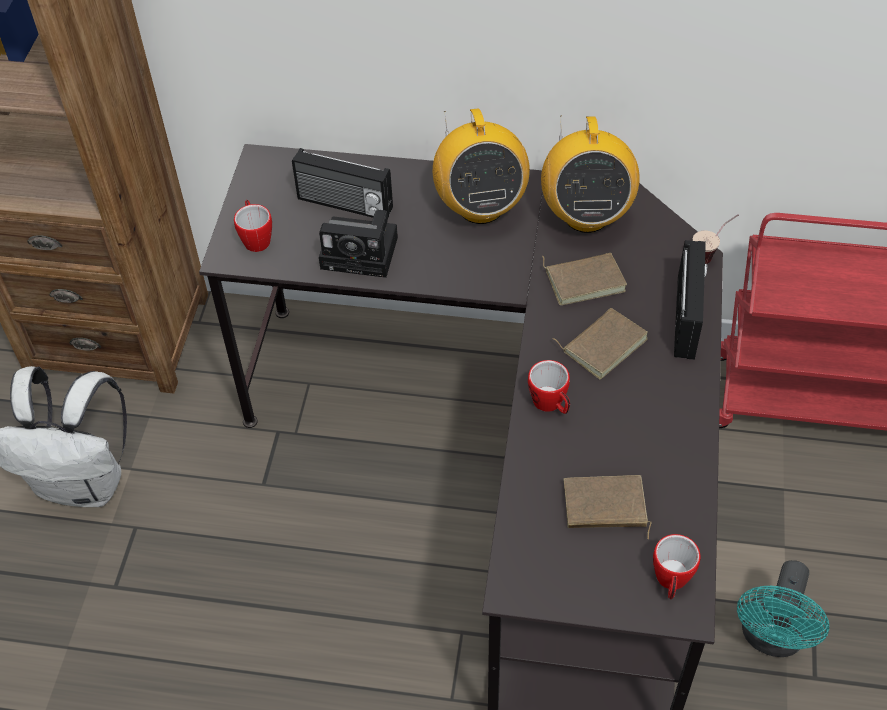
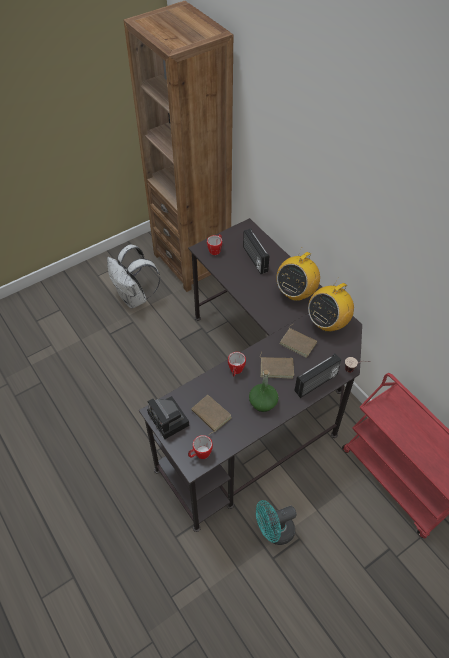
camera: 45 degrees right, 0 degrees up
camera [319,210,398,278] -> camera moved to [147,396,189,439]
none -> green bottle [249,370,278,412]

